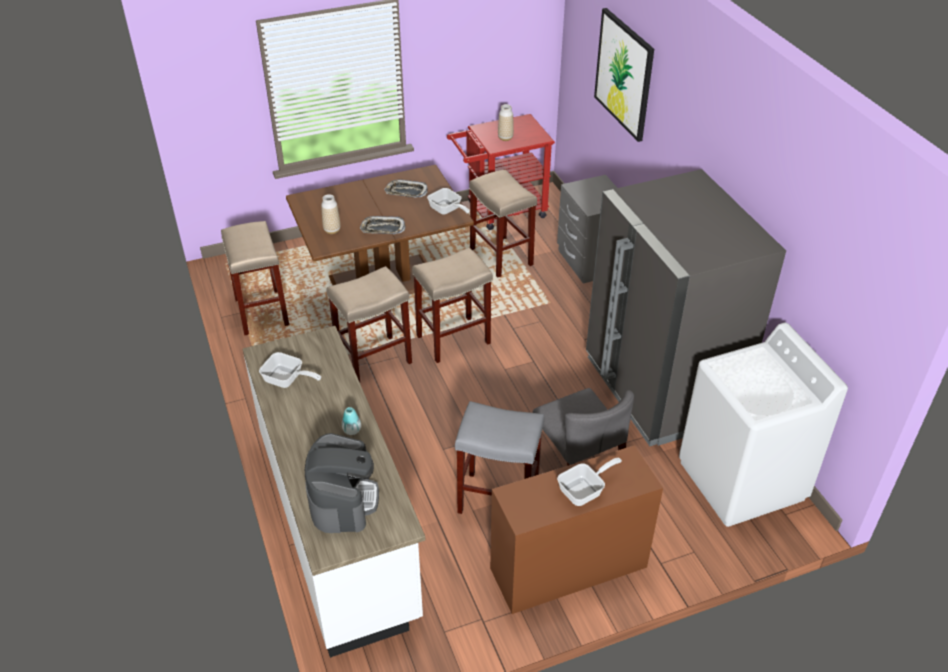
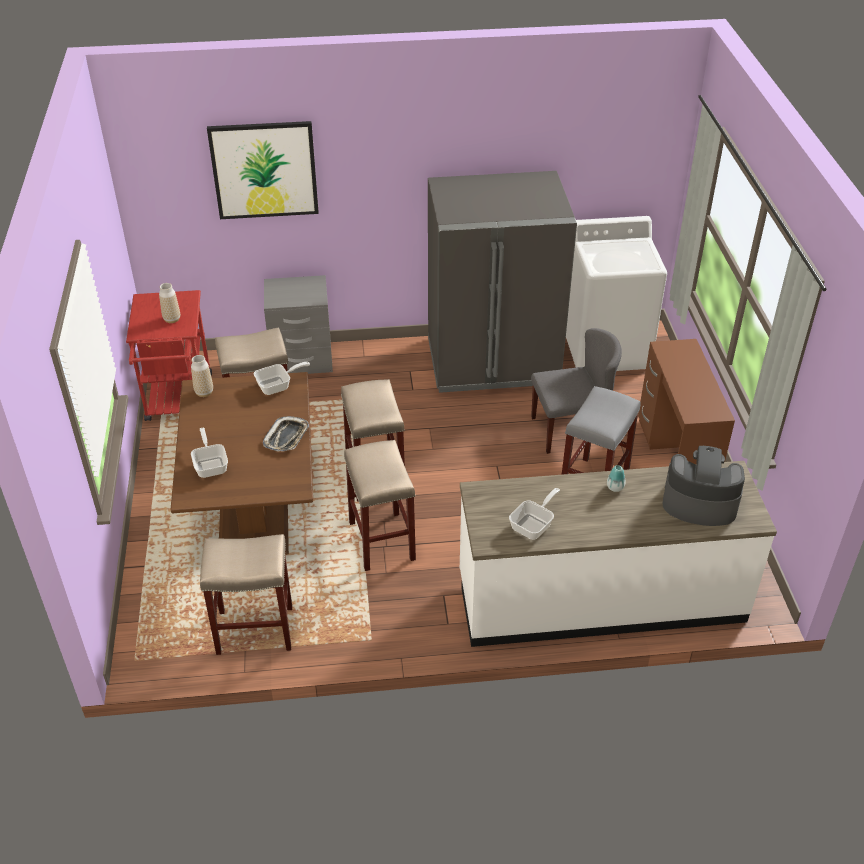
camera: 75 degrees left, 0 degrees up
vase [321,194,341,234] -> vase moved to [191,355,213,397]
tray [385,180,428,198] -> none
frying pan [557,458,622,506] -> frying pan moved to [191,428,228,478]

